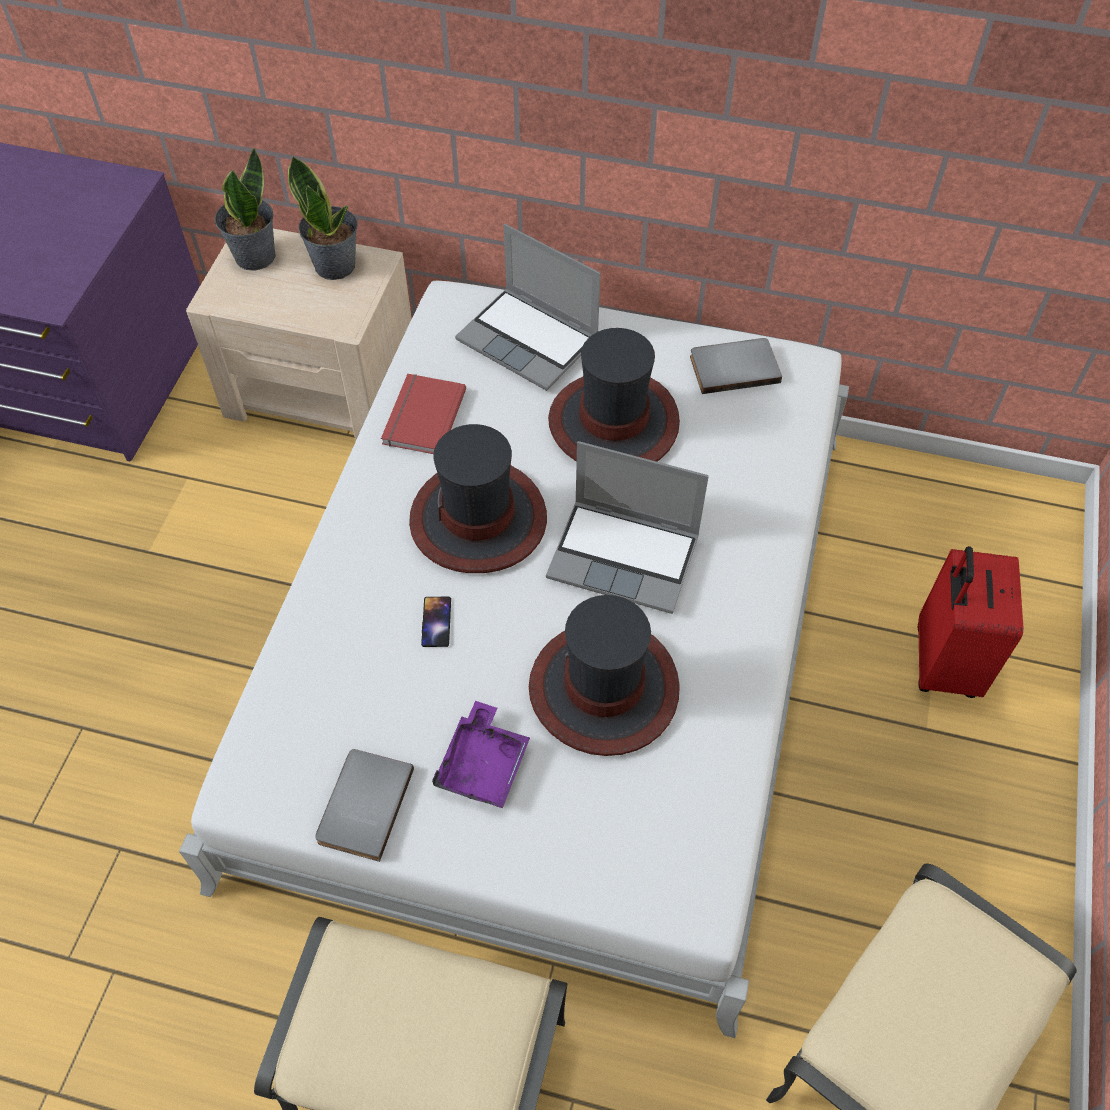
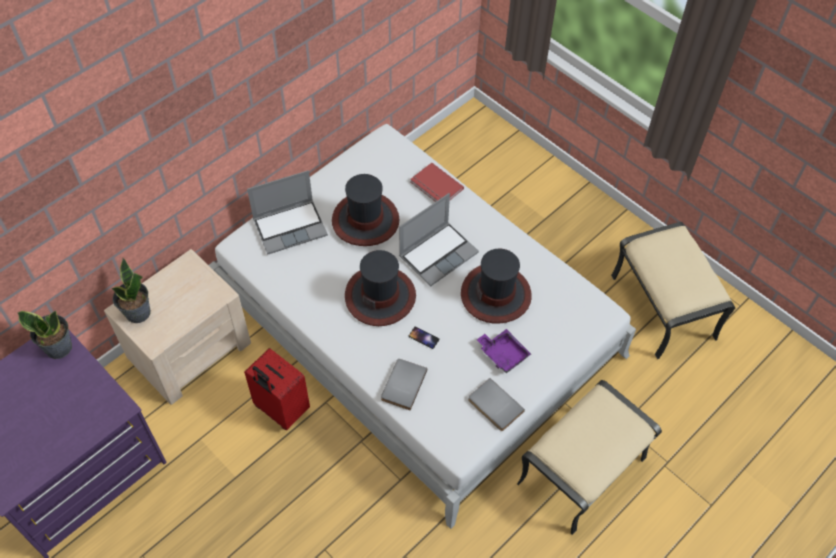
camera: 60 degrees left, 0 degrees up
potted plant [288,155,358,280] -> potted plant moved to [17,311,72,359]
red book [381,374,466,454] -> red book moved to [410,163,464,202]
grey book [690,338,782,394] -> grey book moved to [381,359,427,410]
red suitcase [918,546,1024,698] -> red suitcase moved to [244,348,310,430]

